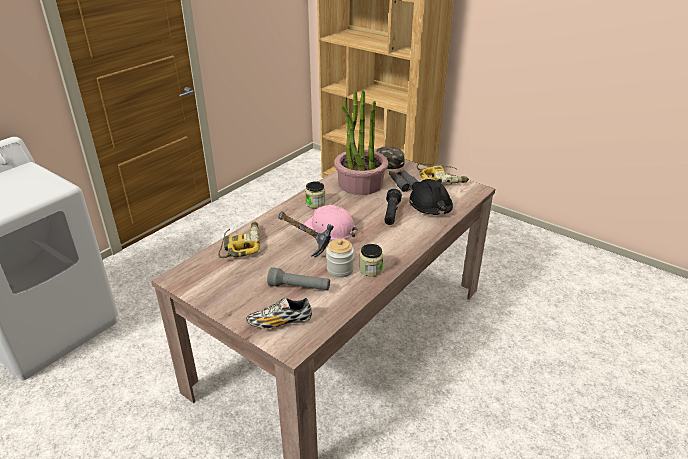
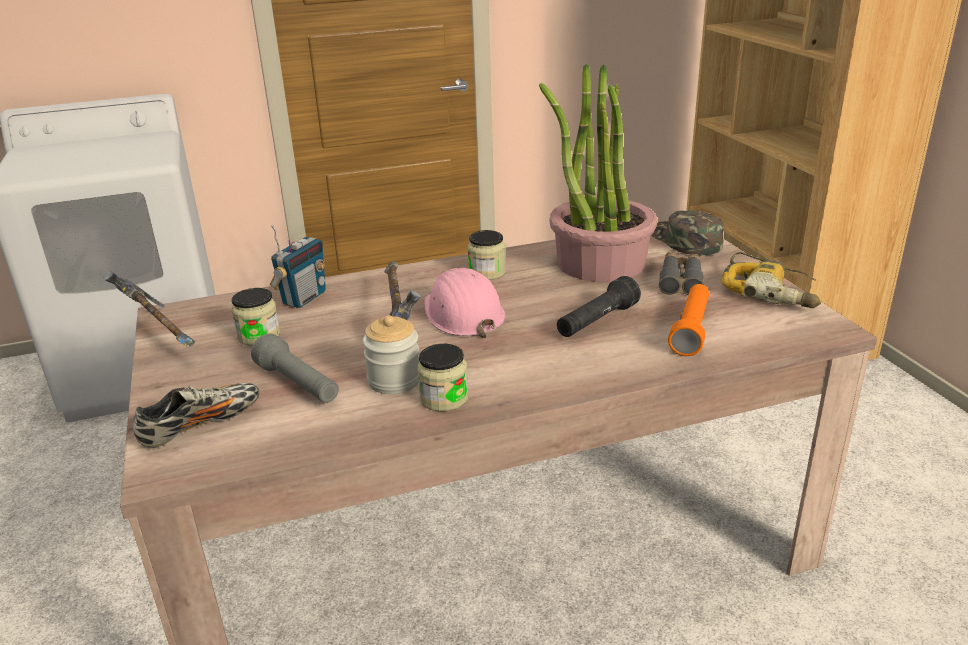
camera: 35 degrees right, 5 degrees down
power drill [218,222,260,258] -> radio [270,224,326,308]
shoe [246,298,312,329] -> shoe turned 120 degrees clockwise [133,383,259,448]
black hard hat [409,179,453,215] -> orange flashlight [668,284,709,356]
none -> hammer [104,270,195,348]
none -> jar [232,288,280,346]

